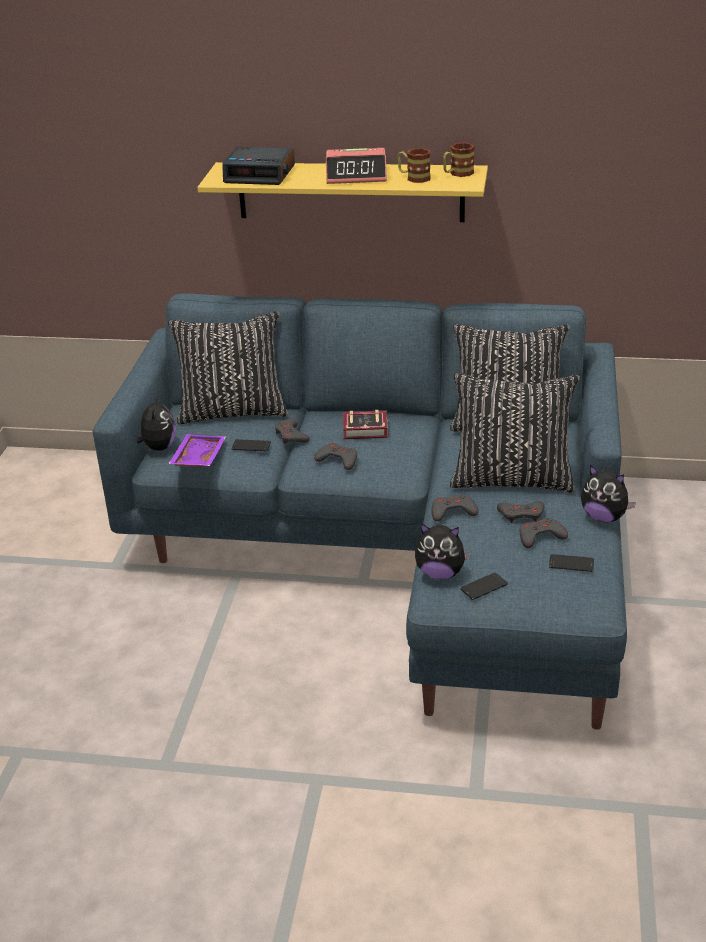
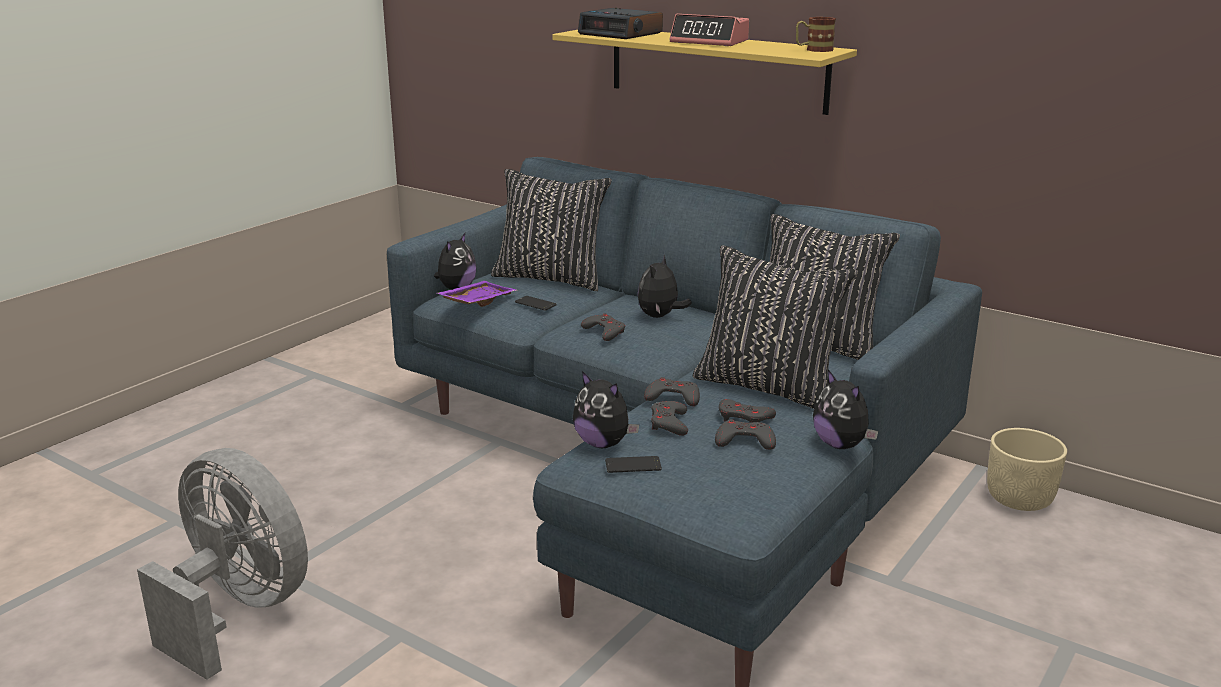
camera: 25 degrees right, 10 degrees down
grey game controller [275,419,310,444] -> grey game controller moved to [651,401,688,436]
book [343,410,388,439] -> plush toy [638,255,692,318]
mug [398,148,431,183] -> none
phone [549,554,594,572] -> none
none -> grey fan [137,448,308,680]
none -> beige planter [987,428,1067,511]

